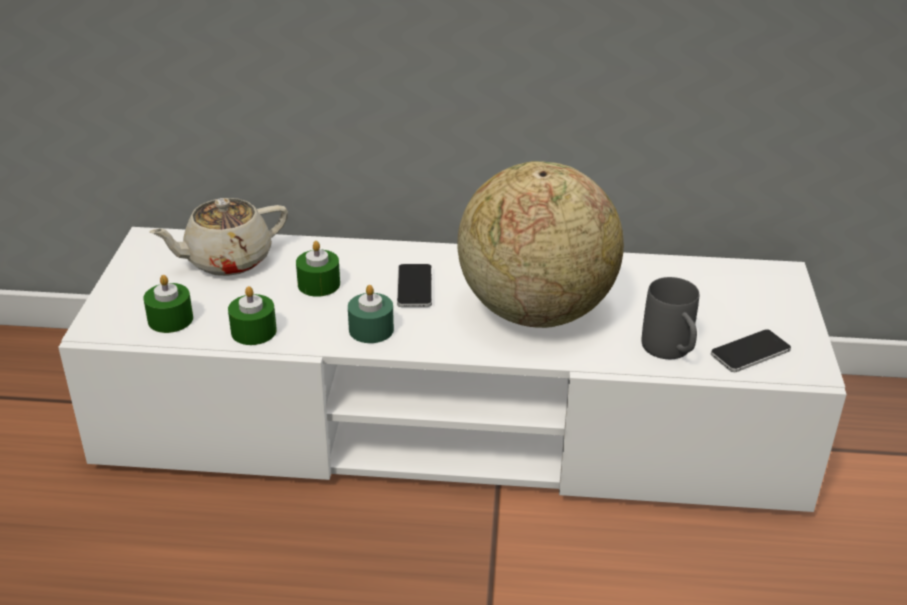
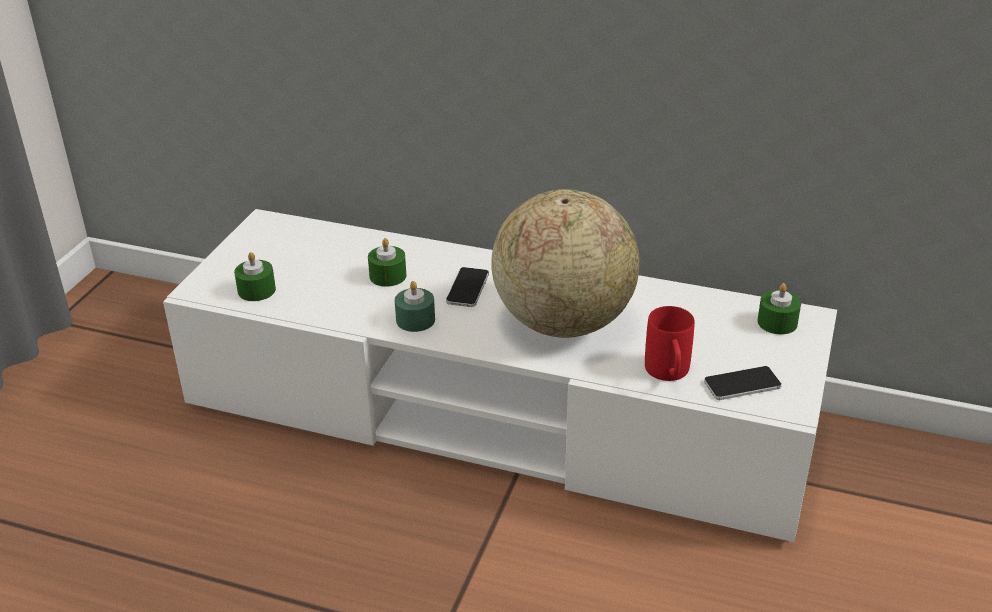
camera: 15 degrees right, 0 degrees up
beige teapot [149,198,288,276] -> none
green candle [228,286,277,345] -> green candle moved to [757,283,801,334]
grey mug [642,277,699,359] -> red mug [645,306,695,381]

